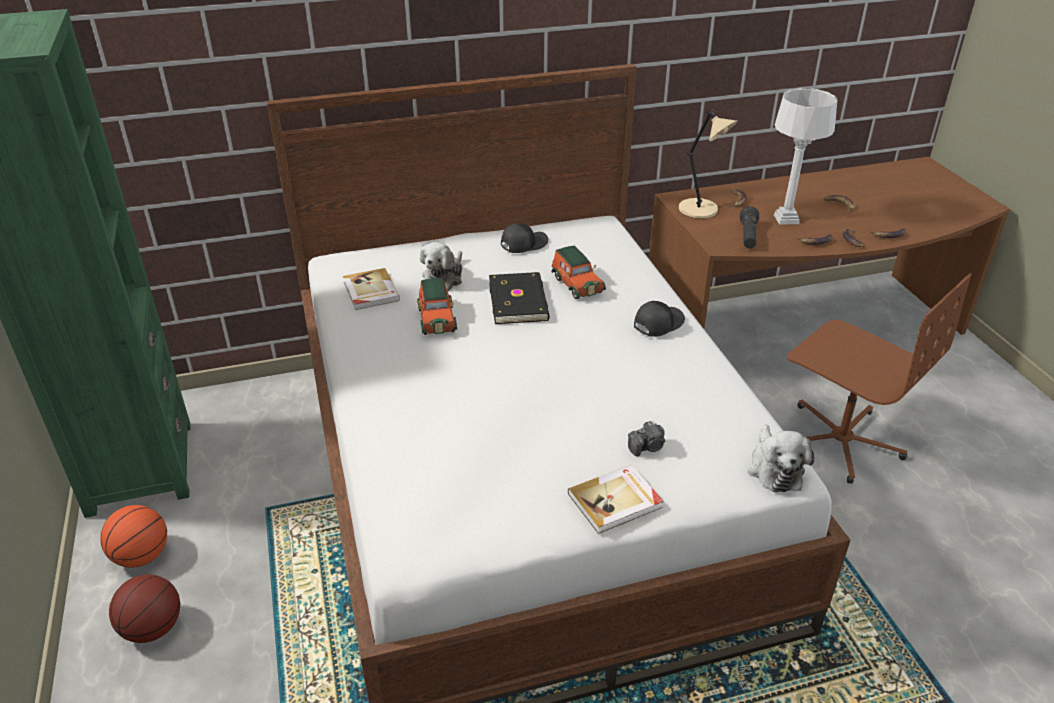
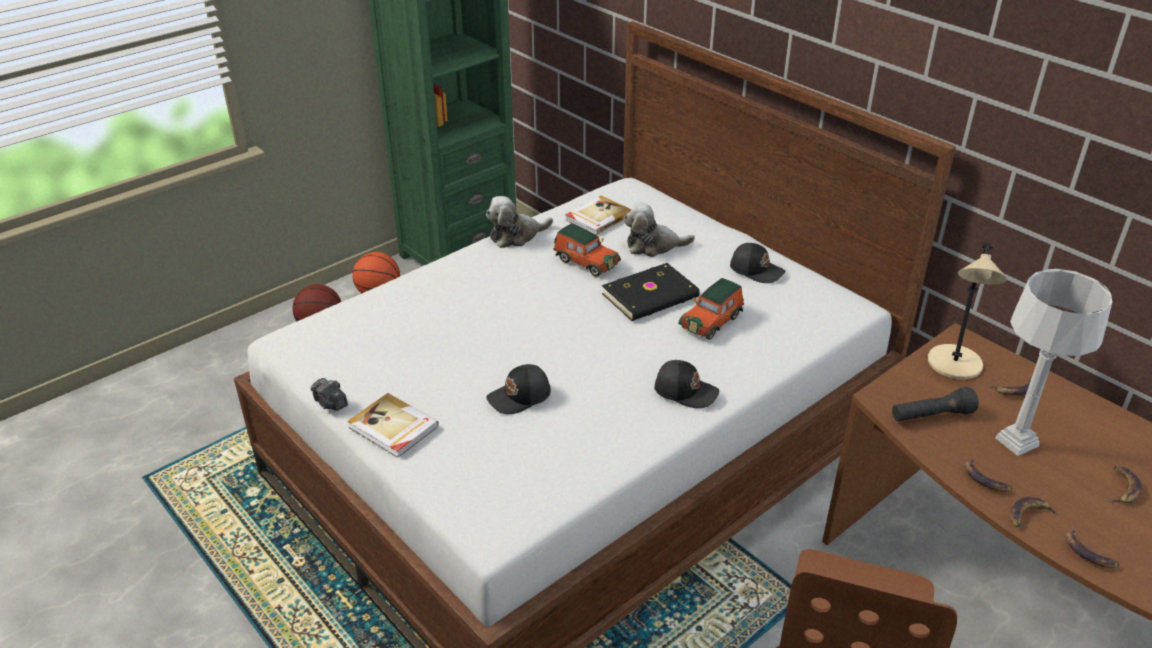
camera: 65 degrees right, 0 degrees up
toy car [417,278,457,335] -> toy car turned 105 degrees counterclockwise [553,223,621,277]
camera [628,421,665,456] -> camera moved to [311,378,348,411]
plush toy [748,425,814,492] -> plush toy moved to [486,196,553,248]
none -> black cap [486,364,551,414]

